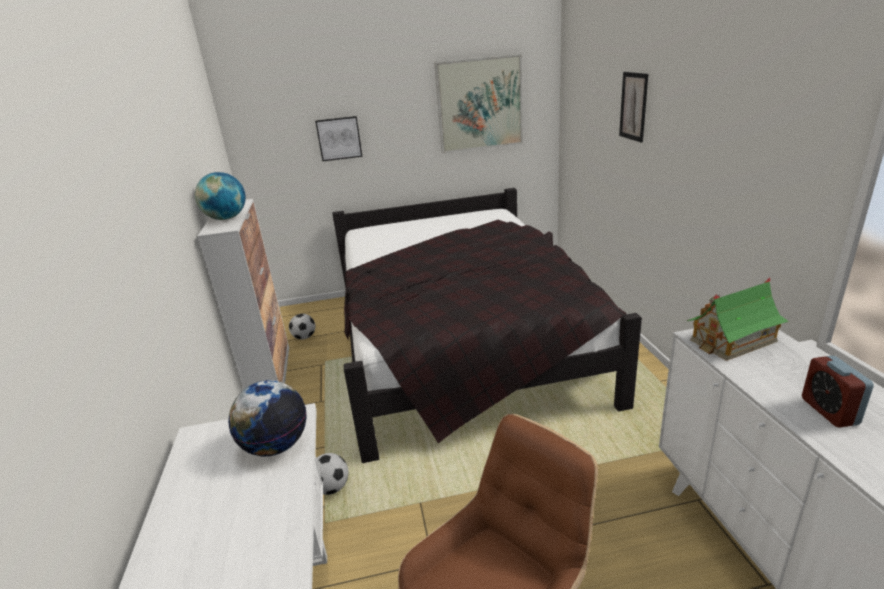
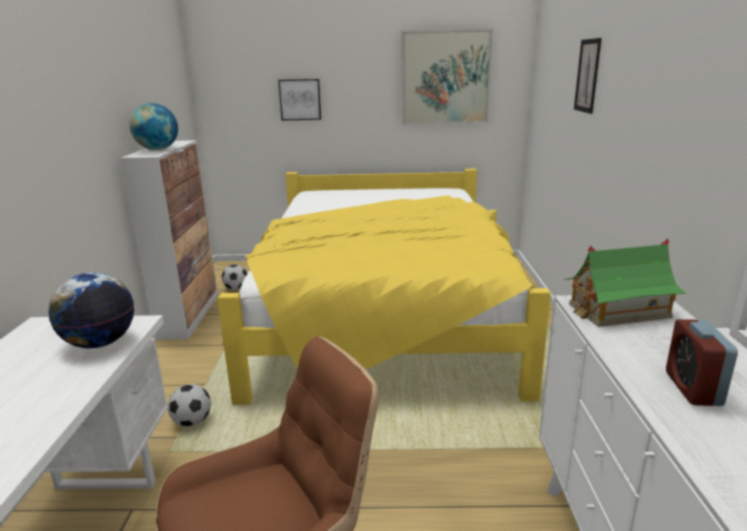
camera: 10 degrees right, 5 degrees down
black bed [332,188,642,463] -> yellow bed [217,169,551,405]

